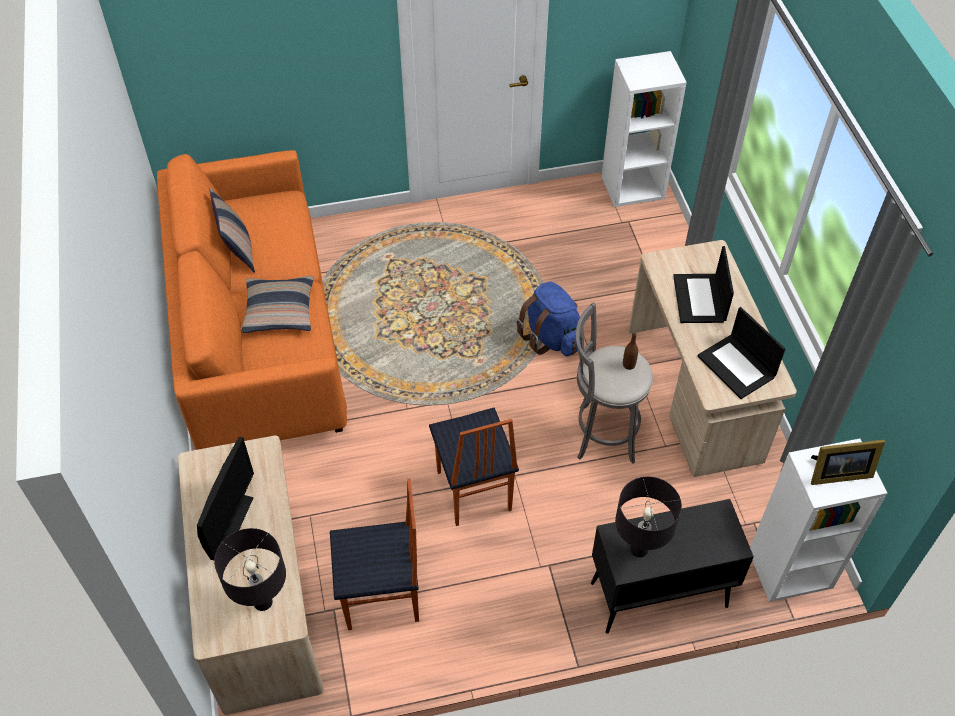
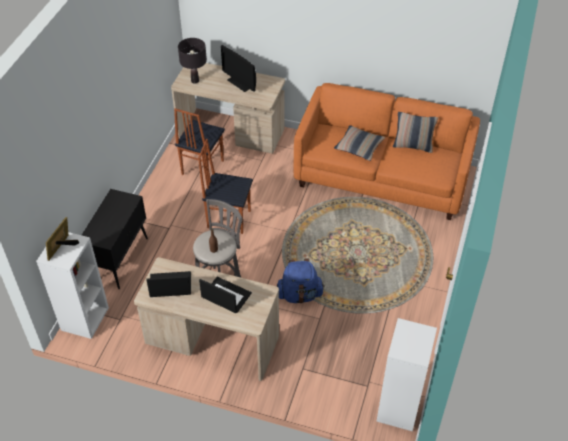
camera: 120 degrees right, 5 degrees down
black table lamp [615,477,682,558] -> none

